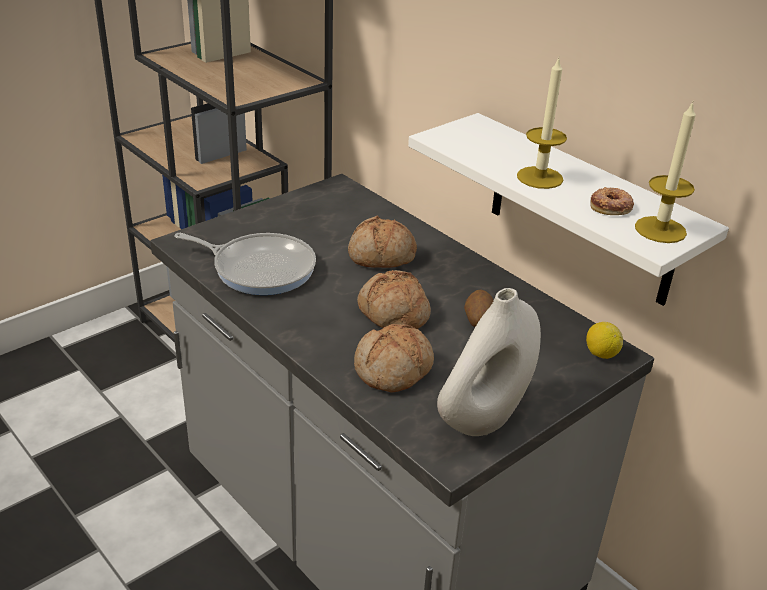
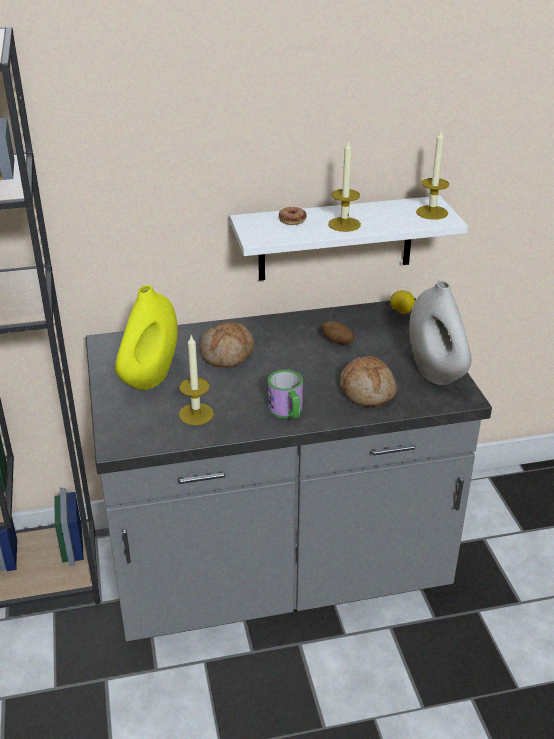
camera: 60 degrees left, 0 degrees up
frying pan [174,233,316,295] -> candle [179,336,214,425]
bread [357,270,431,329] -> none
donut [591,187,634,215] -> donut moved to [279,207,307,225]
none -> yellow vase [115,285,178,390]
none -> mug [268,370,303,419]

